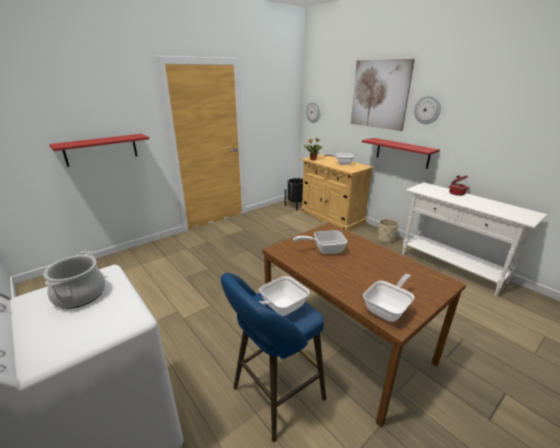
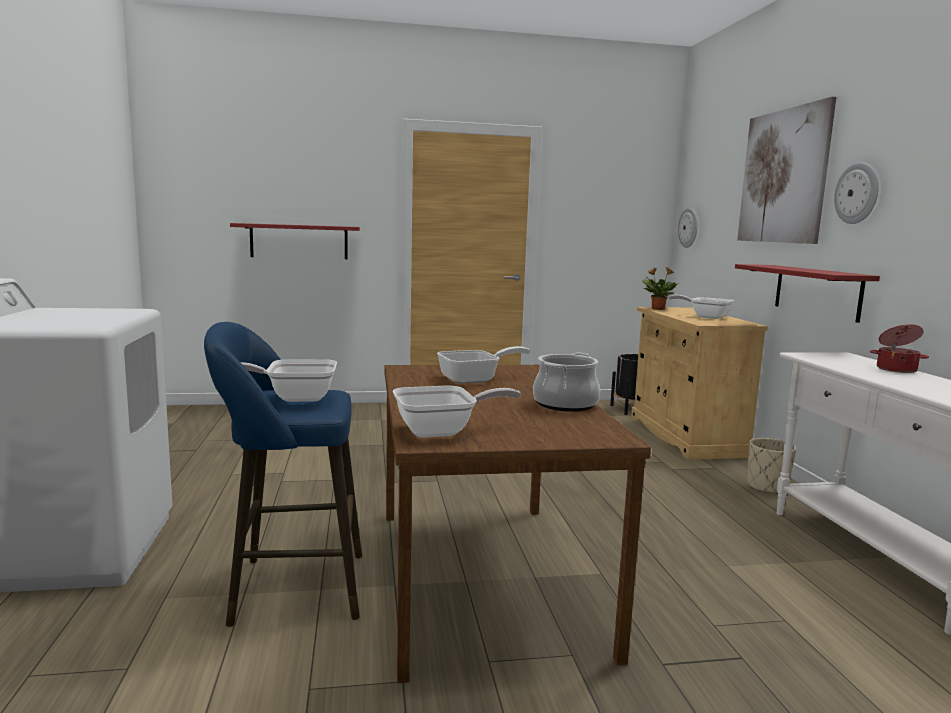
camera: 30 degrees right, 15 degrees down
cooking pot [43,251,106,309] -> cooking pot moved to [533,353,600,412]
frying pan [293,230,347,254] -> frying pan turned 135 degrees clockwise [437,346,530,384]

